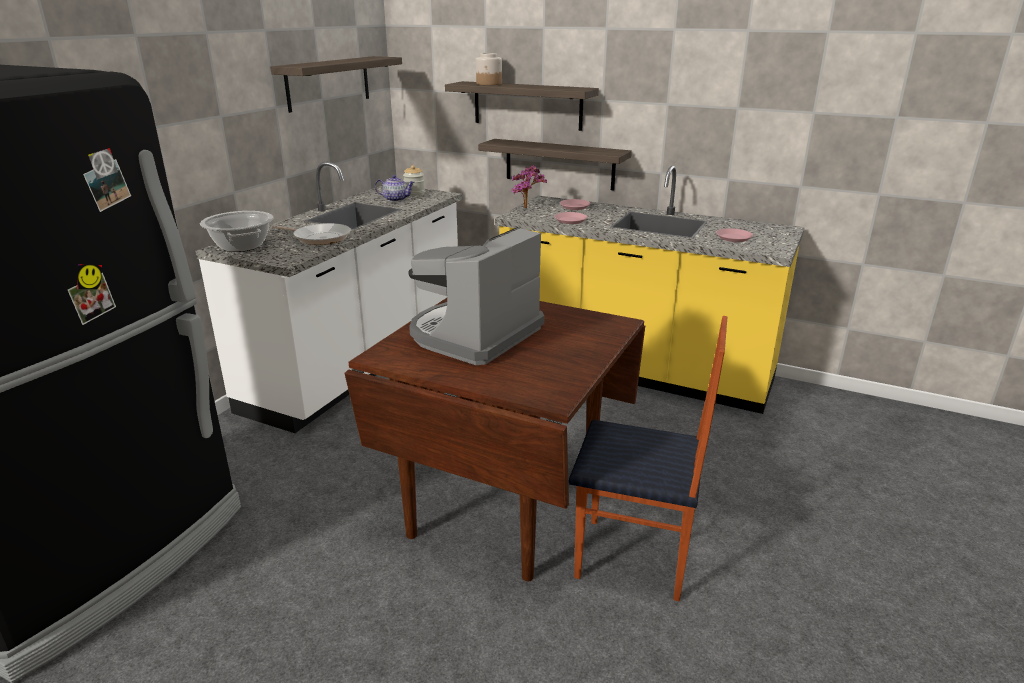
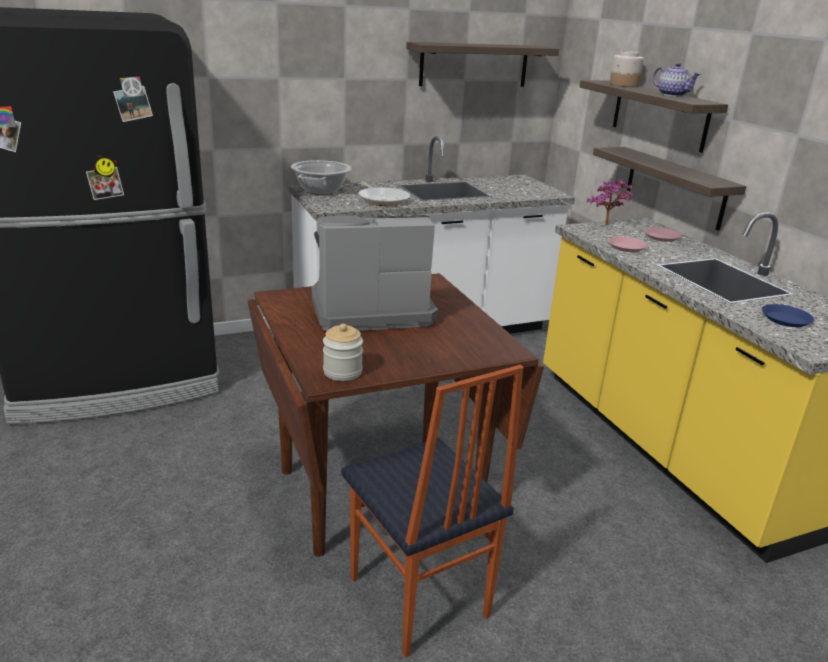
camera: 40 degrees right, 0 degrees up
teapot [375,175,415,202] -> teapot moved to [653,63,701,97]
jar [403,165,425,196] -> jar moved to [323,324,363,381]
pink plate [716,228,753,242] -> blue plate [762,304,814,327]

